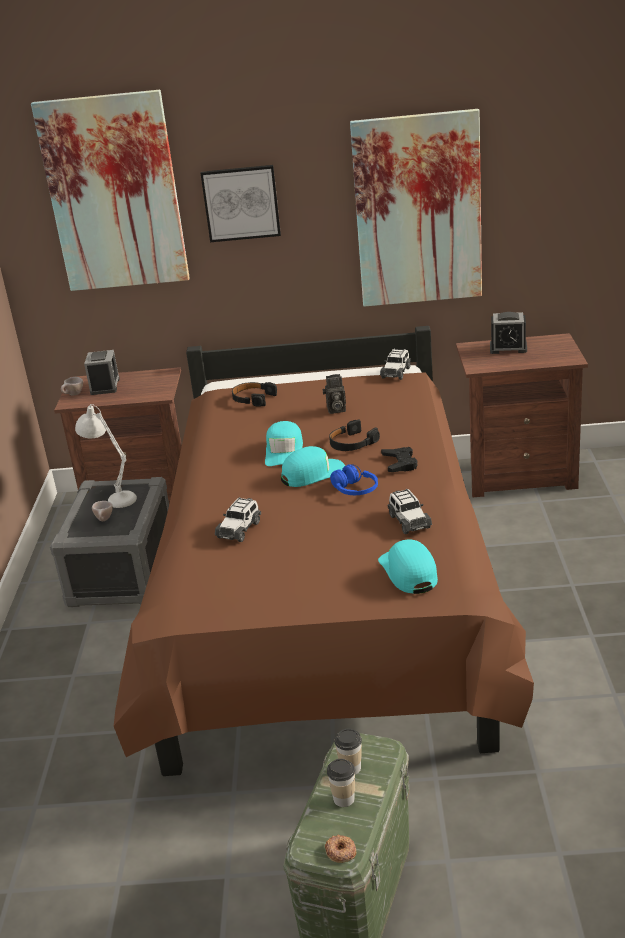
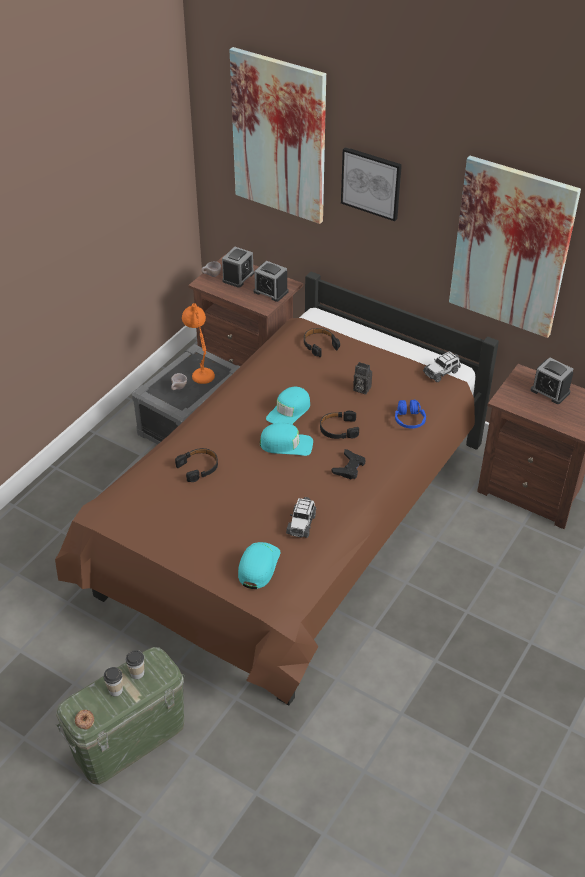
camera: 30 degrees right, 15 degrees up
white table lamp [75,404,137,508] -> orange table lamp [182,303,215,384]
toy car [215,497,261,542] -> black headphones [175,448,218,482]
blue headphones [330,464,378,495] -> blue headphones moved to [395,400,426,428]
none -> alarm clock [254,261,289,302]

